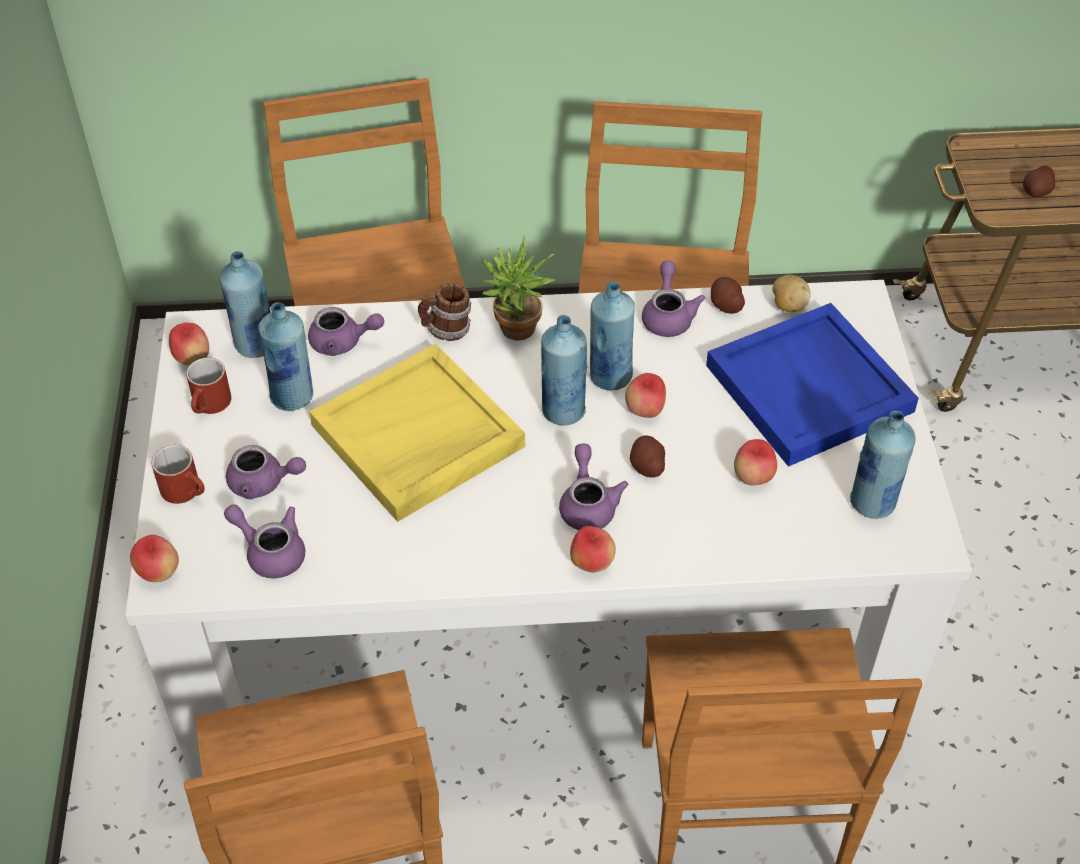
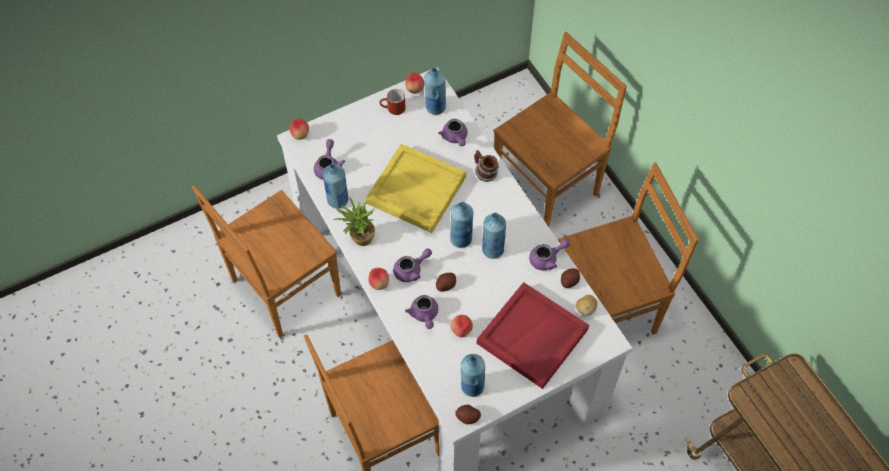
camera: 65 degrees right, 10 degrees up
red mug [152,445,205,504] -> none
purple teapot [226,445,306,499] -> purple teapot moved to [405,295,438,329]
blue bottle [258,302,313,411] -> blue bottle moved to [323,163,348,209]
potted plant [481,236,556,341] -> potted plant moved to [334,197,375,246]
apple [625,373,666,418] -> none
blue tray [706,303,919,467] -> red tray [477,282,589,389]
potato [1023,166,1055,198] -> potato moved to [455,405,481,424]

